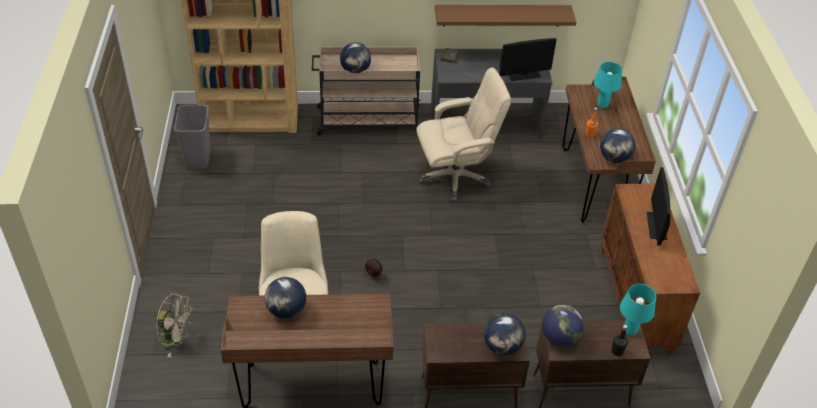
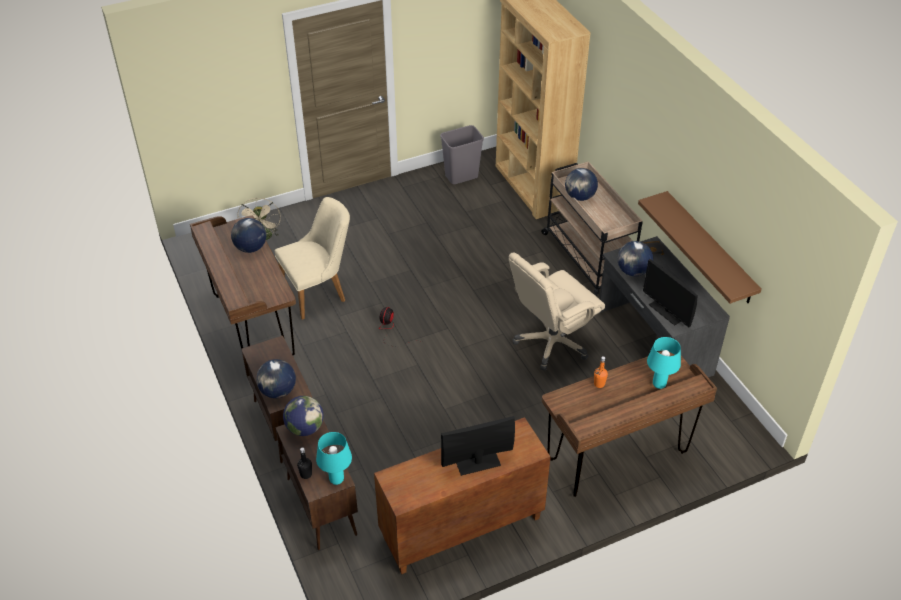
camera: 70 degrees right, 0 degrees up
beige office chair [416,67,511,202] -> beige office chair turned 90 degrees clockwise [509,252,605,370]
globe [600,128,636,163] -> globe moved to [617,241,653,276]

